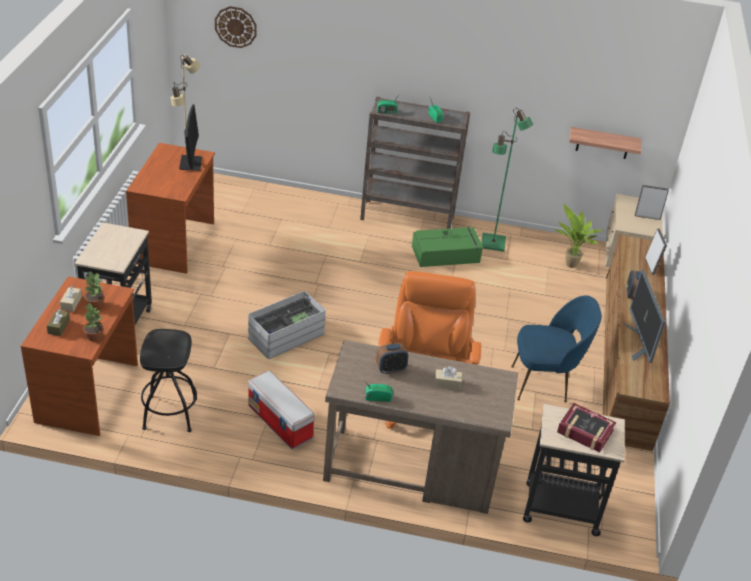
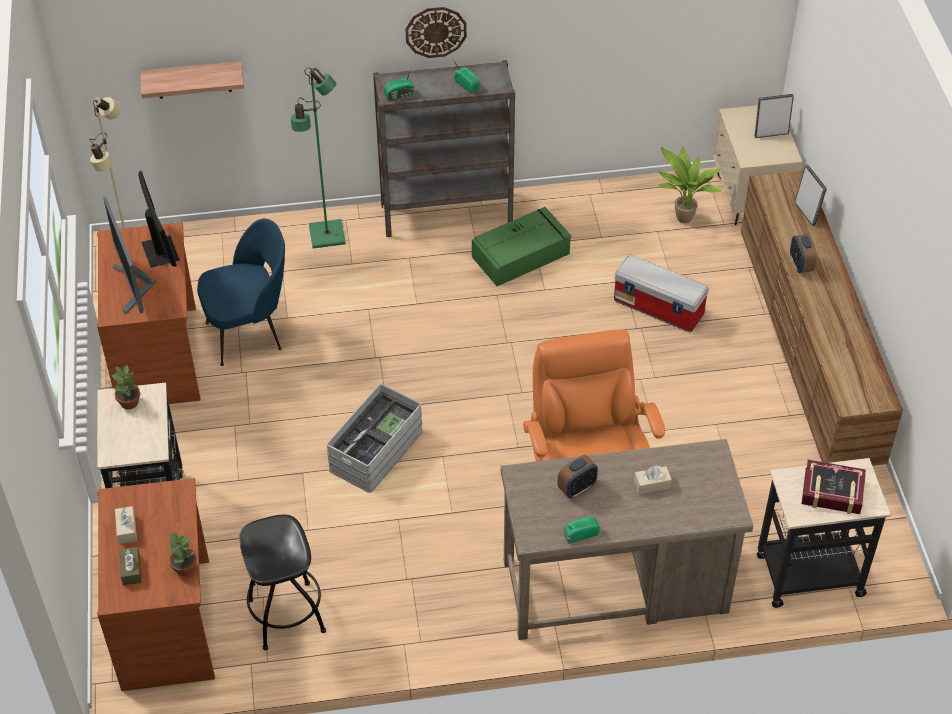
camera: 15 degrees left, 10 degrees up
potted plant [85,271,105,309] -> potted plant moved to [111,365,140,409]
wall clock [215,6,257,48] -> wall clock moved to [405,7,467,58]
storage box [248,371,315,449] -> storage box moved to [614,254,709,333]
green floor lamp [481,108,533,252] -> green floor lamp moved to [291,67,346,248]
blue chair [511,296,602,402] -> blue chair moved to [197,219,285,366]
shelf [569,127,641,159] -> shelf moved to [141,61,244,99]
monitor [624,270,665,363] -> monitor moved to [103,197,156,314]

